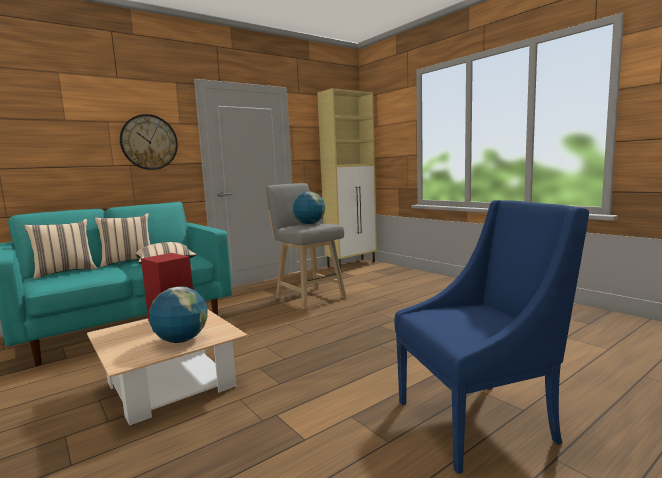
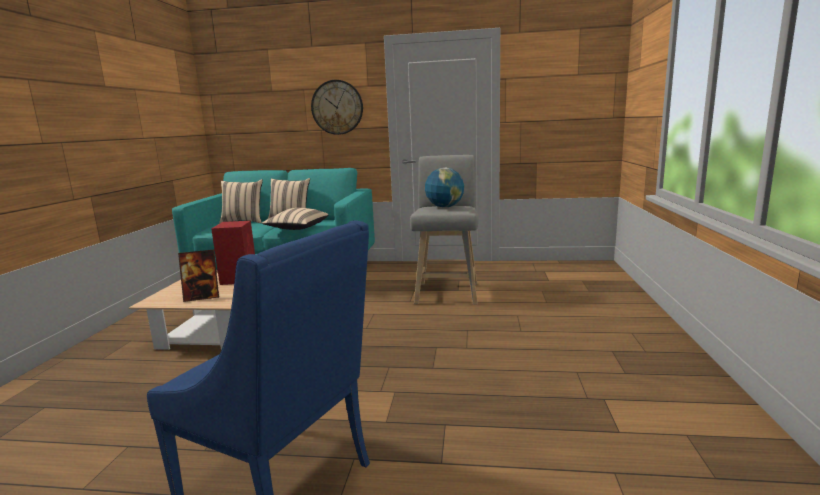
camera: 45 degrees right, 5 degrees up
globe [149,287,208,343] -> picture frame [178,250,219,302]
beige cabinet [317,88,377,270] -> none

